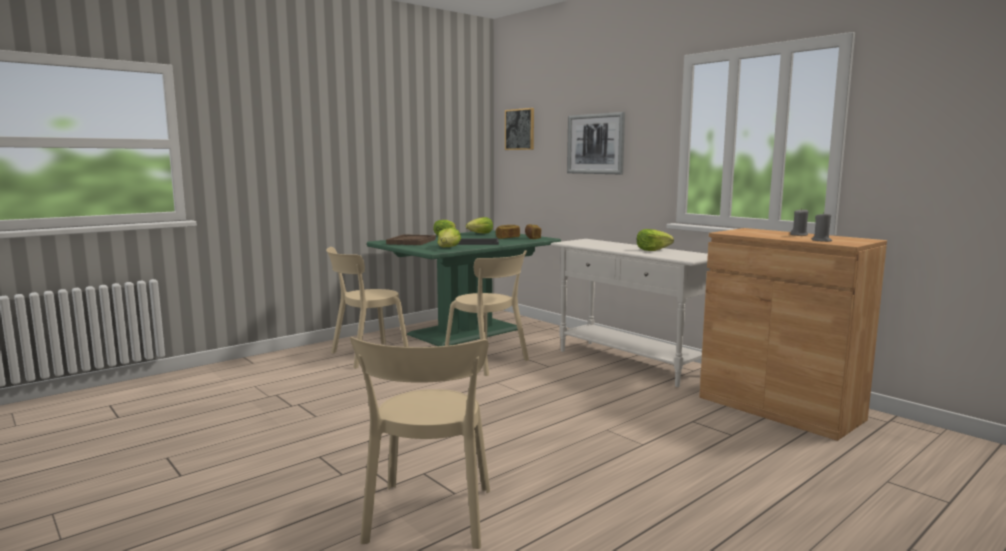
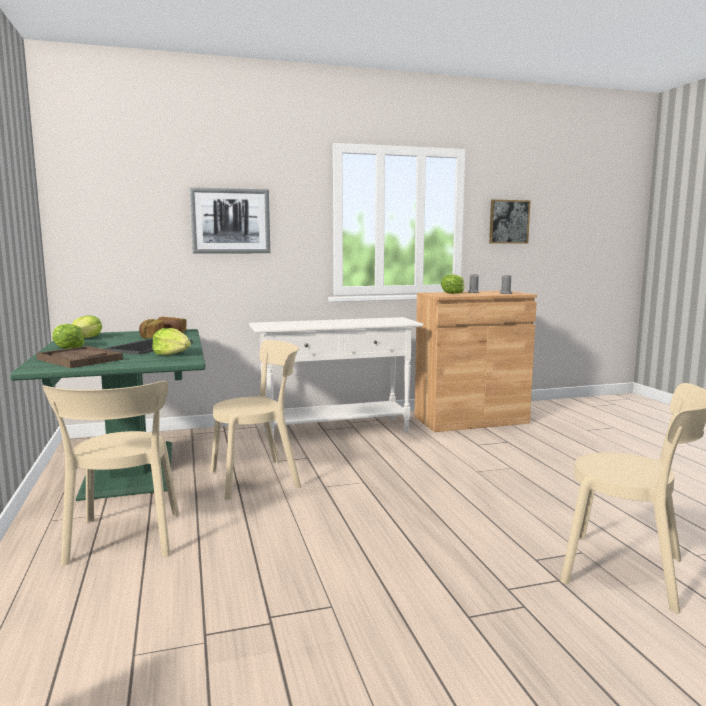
camera: 65 degrees left, 0 degrees up
picture [505,108,534,150] -> picture moved to [489,200,531,244]
lettuce [637,229,674,251] -> lettuce moved to [441,274,465,294]

